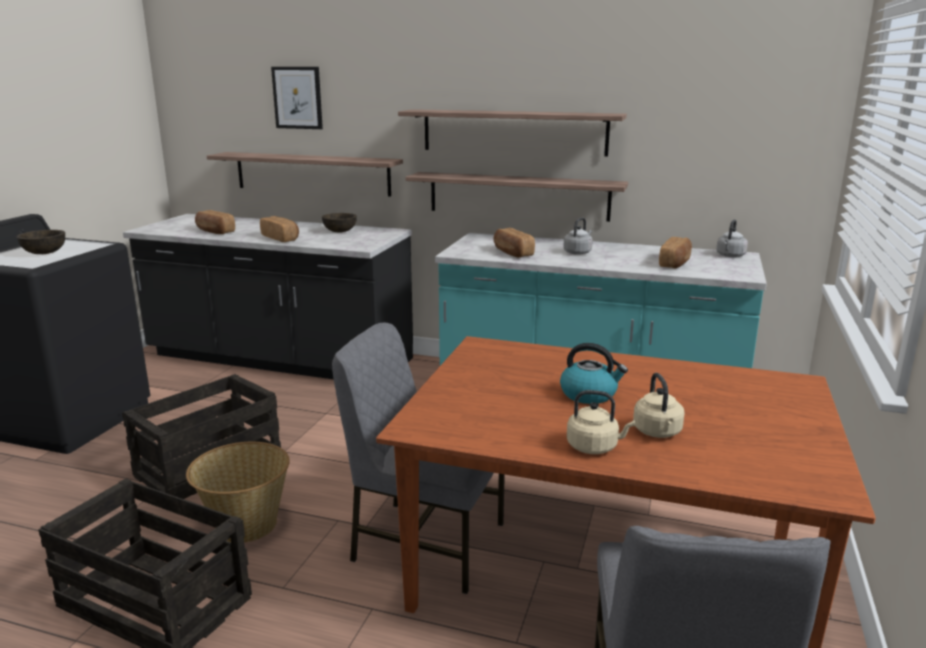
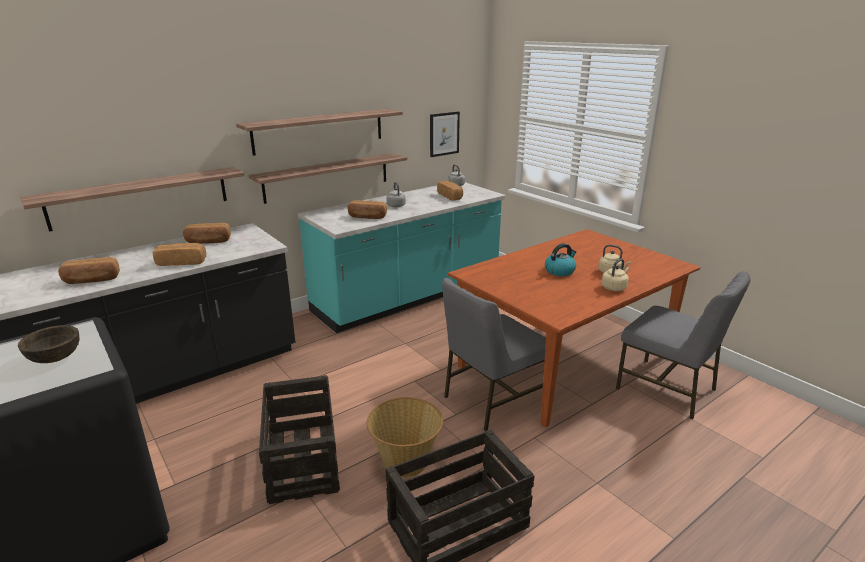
camera: 55 degrees left, 5 degrees up
picture [271,67,323,129] -> picture moved to [430,111,460,157]
brown bowl [322,213,357,233] -> bread [183,223,231,244]

